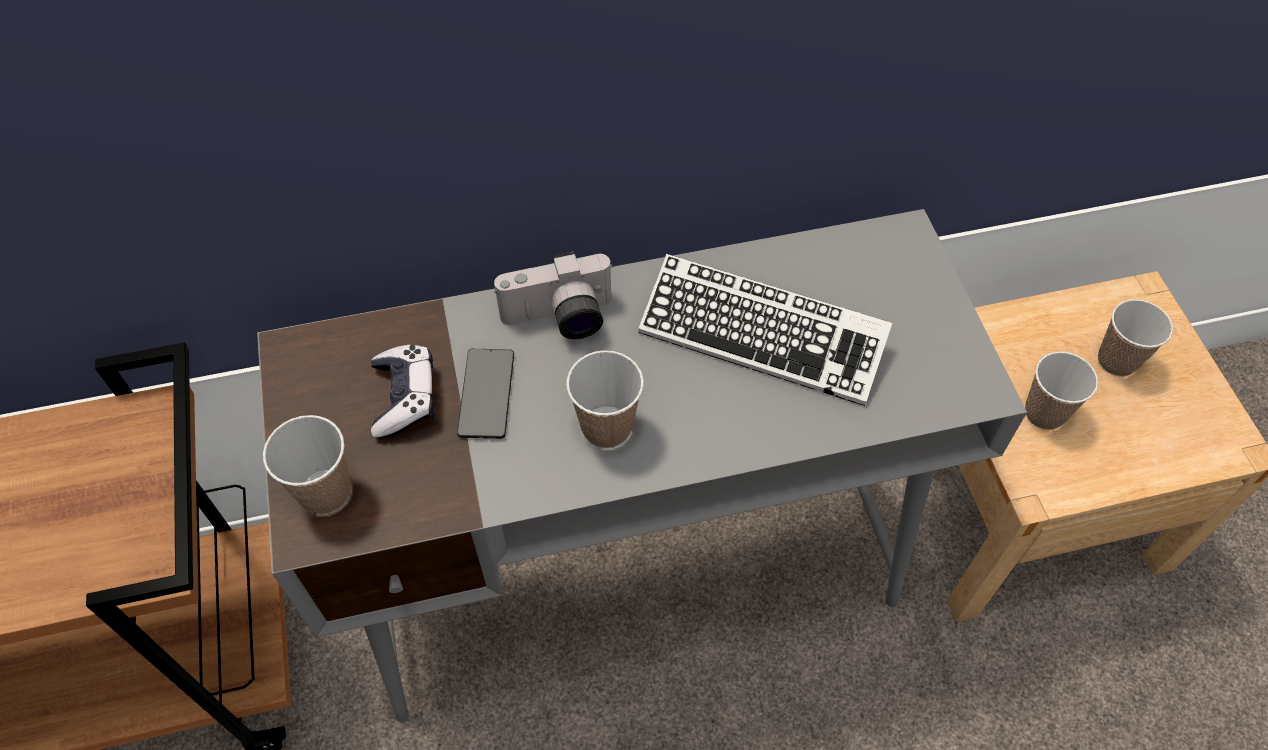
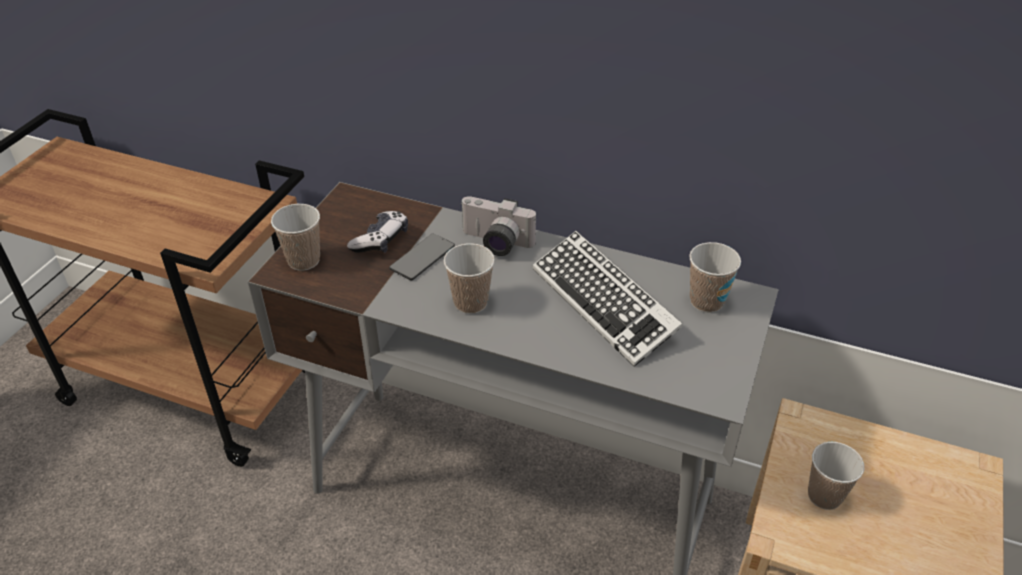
camera: 35 degrees right, 15 degrees down
cup [1098,299,1173,376] -> cup moved to [689,242,741,313]

